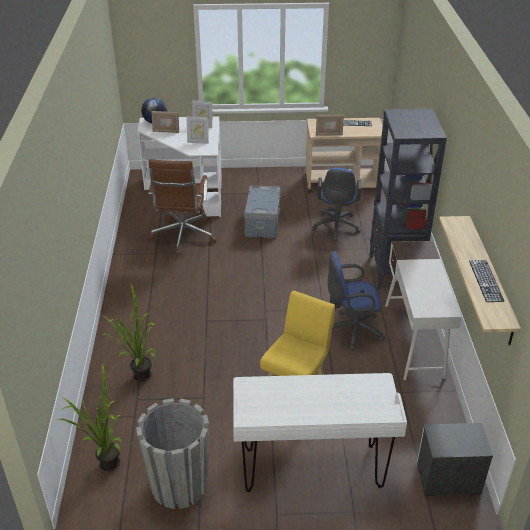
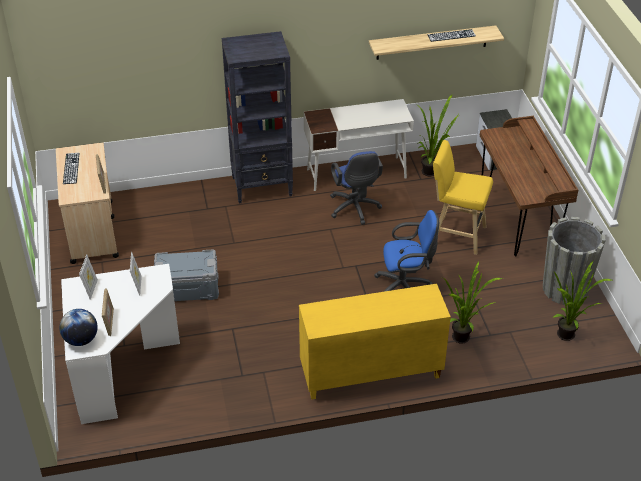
camera: 100 degrees left, 5 degrees up
brown office chair [148,159,216,255] -> none
white desk [233,373,407,492] -> brown desk [480,116,578,257]
blue office chair [312,168,361,241] -> blue office chair moved to [374,210,439,292]
none -> yellow cabinet [299,284,451,400]
none -> potted plant [417,94,460,176]

